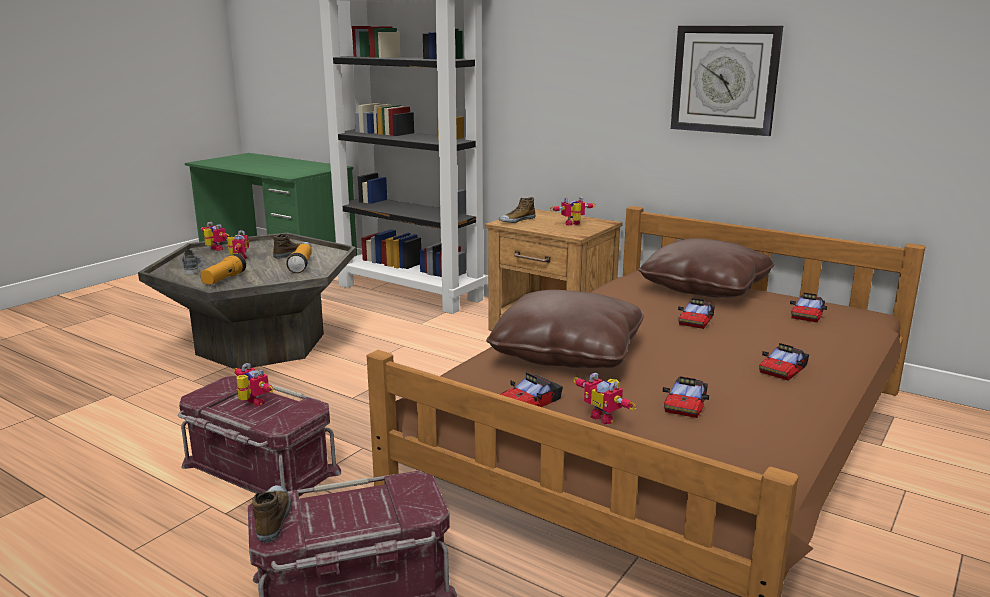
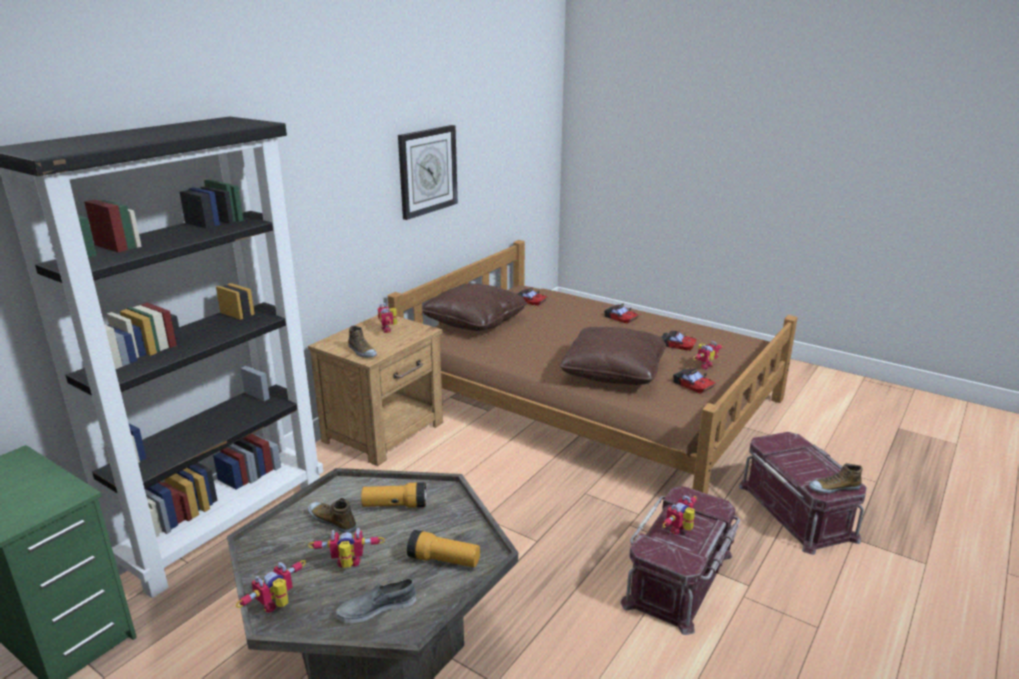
camera: 90 degrees left, 5 degrees up
toy car [678,298,715,329] -> none

